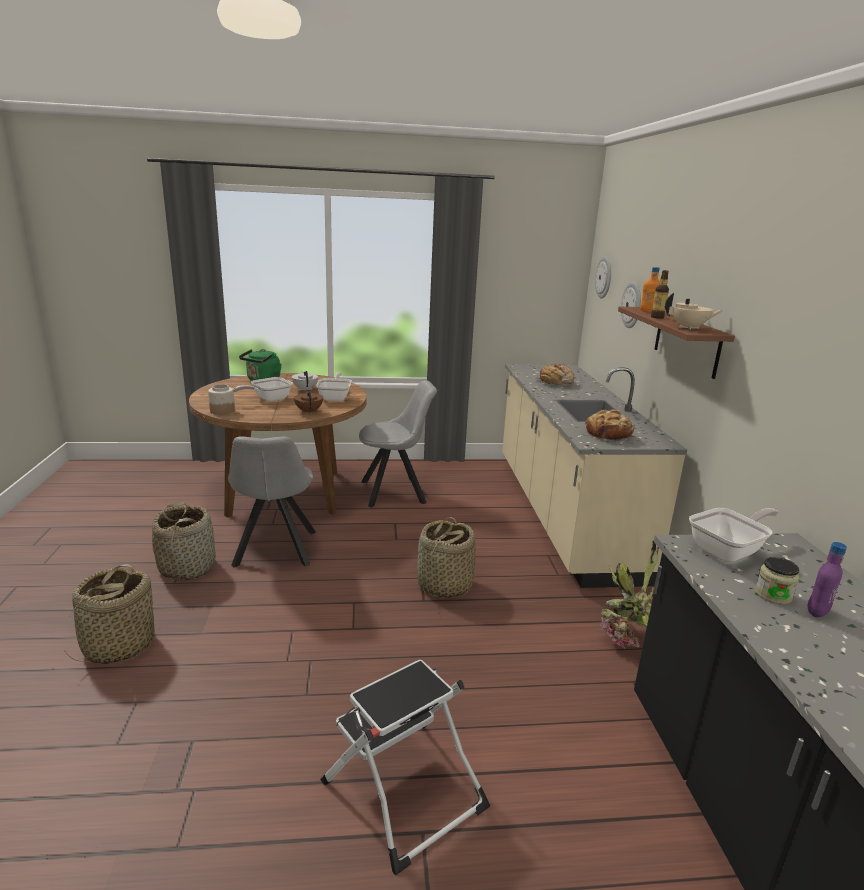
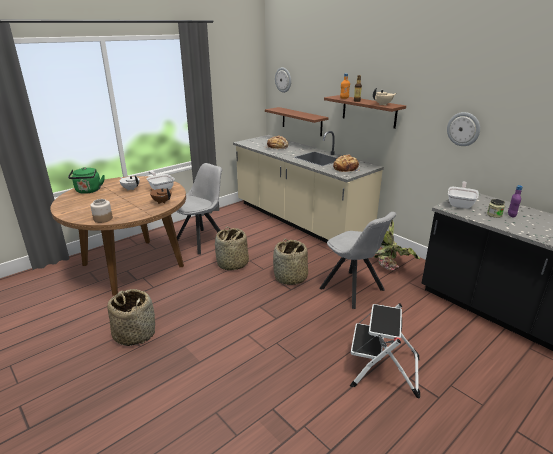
camera: 35 degrees left, 5 degrees up
basket [63,564,154,664] -> basket moved to [215,227,249,270]
grey chair [228,436,316,567] -> grey chair moved to [320,212,396,309]
frying pan [233,377,293,402] -> none
wall clock [621,282,641,328] -> wall clock moved to [447,112,480,146]
none -> brown shelf [265,107,328,136]

